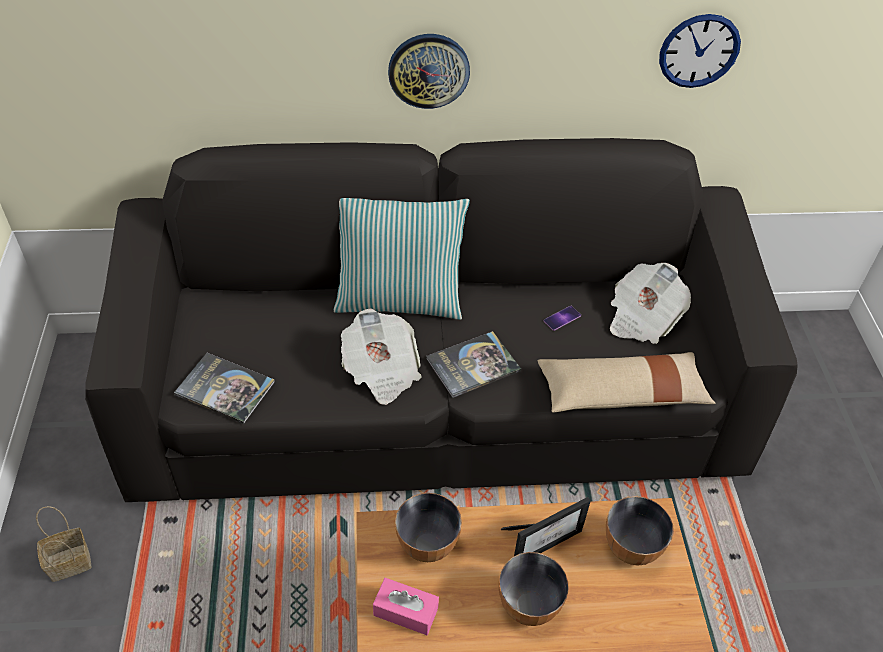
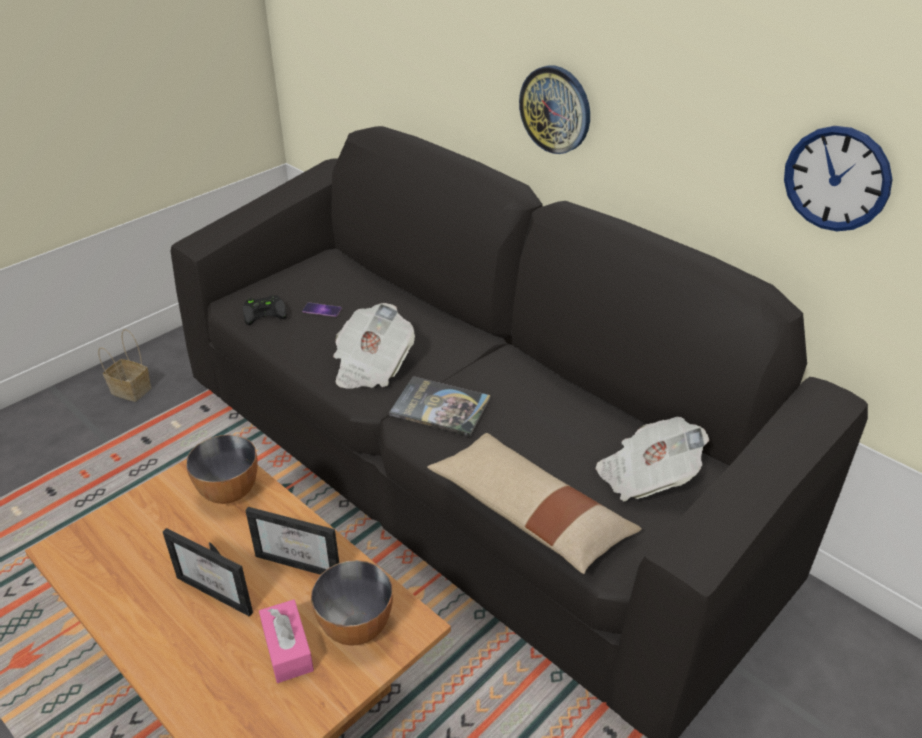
camera: 50 degrees right, 10 degrees down
book [174,353,275,424] -> black game controller [243,296,287,325]
pillow [334,198,470,320] -> none
pink tissue box [373,578,439,635] -> pink tissue box moved to [259,599,314,683]
bowl [499,552,569,626] -> picture frame [163,528,253,616]
phone [544,306,581,331] -> phone moved to [302,303,342,317]

